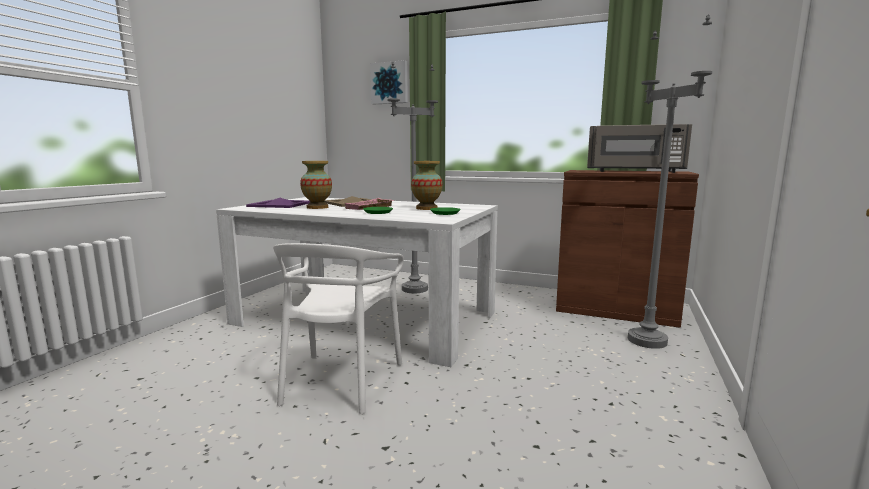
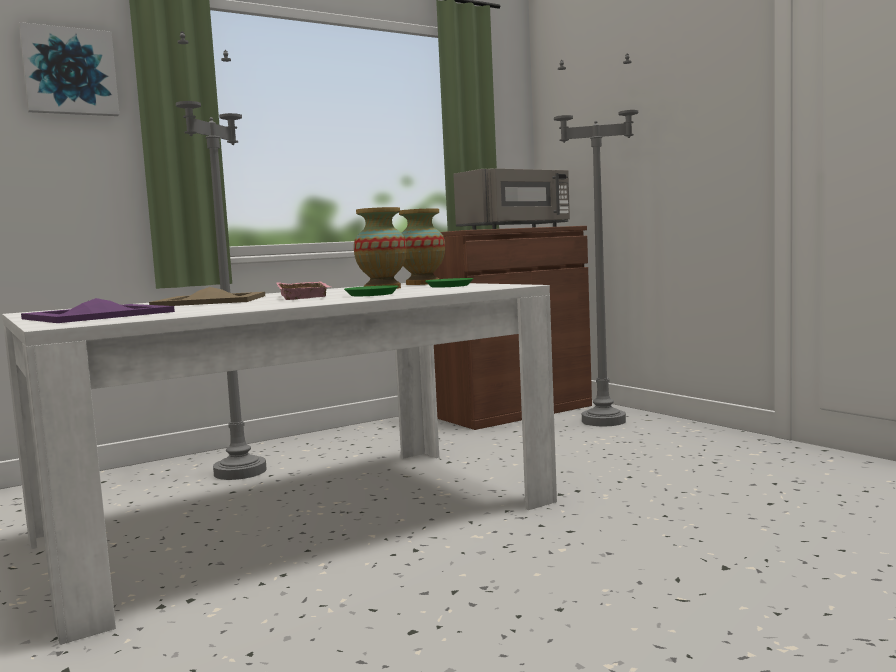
camera: 55 degrees left, 5 degrees down
white chair [273,243,404,414] -> none
vase [300,161,332,209] -> vase moved to [399,208,445,285]

